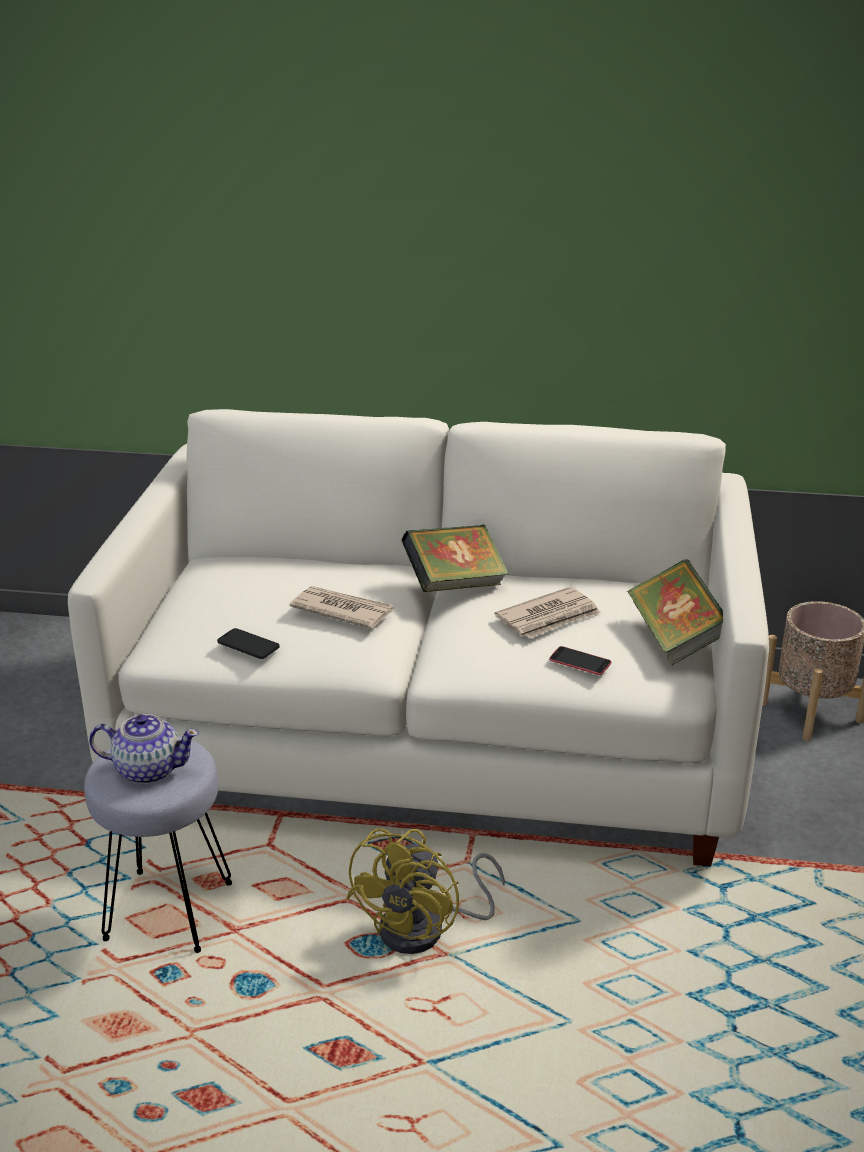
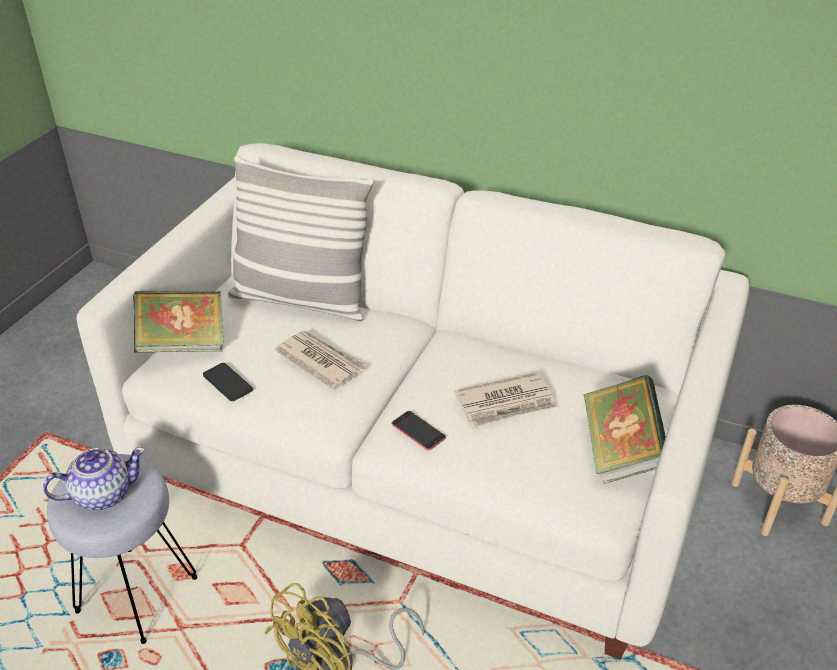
camera: 15 degrees right, 10 degrees up
teapot [89,714,199,784] -> teapot turned 45 degrees counterclockwise [43,447,145,510]
book [401,525,509,592] -> book moved to [133,291,224,353]
phone [549,646,611,675] -> phone moved to [392,411,446,450]
none -> pillow [228,156,374,321]

